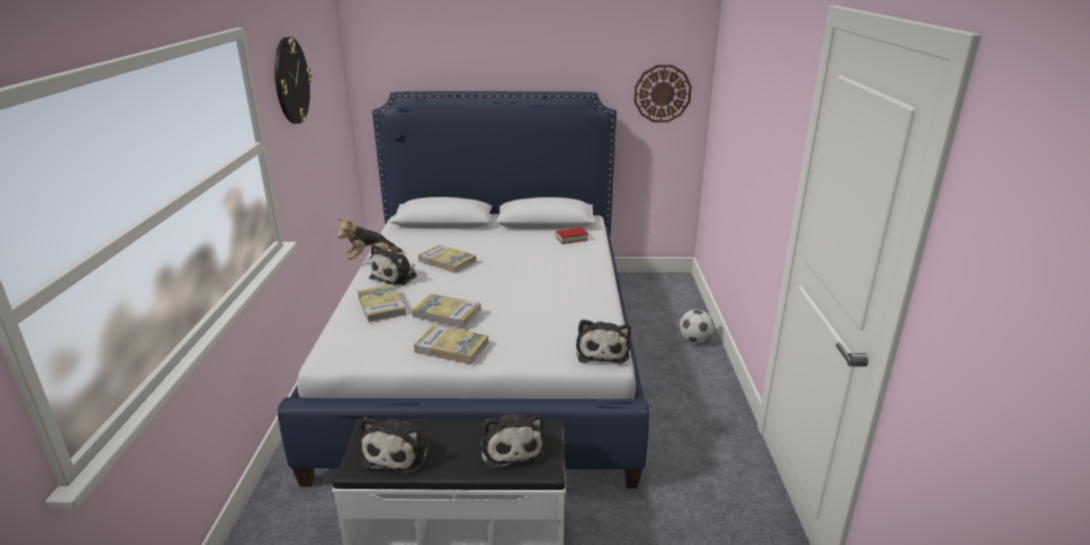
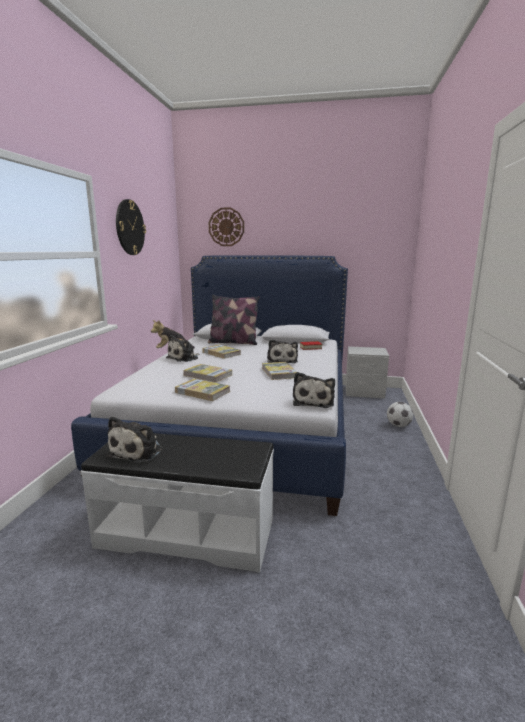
camera: 10 degrees right, 10 degrees down
book [357,284,406,323] -> book moved to [262,362,297,380]
plush toy [481,414,545,470] -> plush toy moved to [267,339,298,363]
wall clock [634,65,692,122] -> wall clock moved to [209,207,244,246]
none -> pillow [208,295,260,345]
none -> grey nightstand [346,346,389,398]

